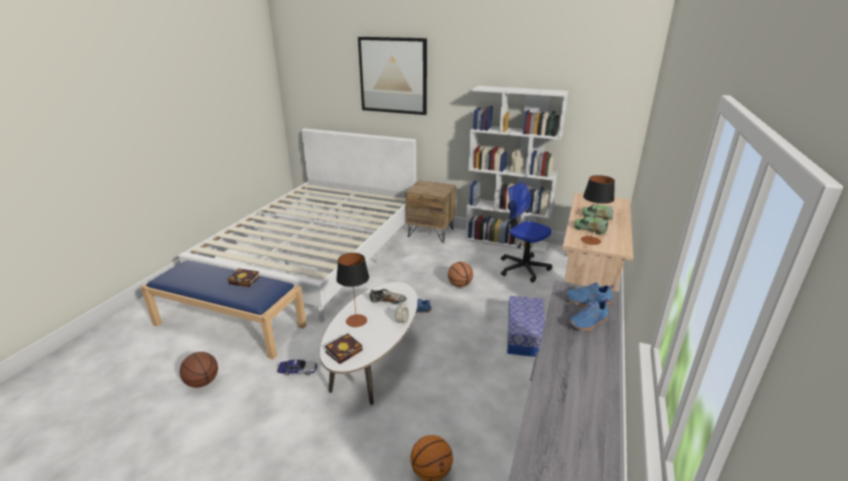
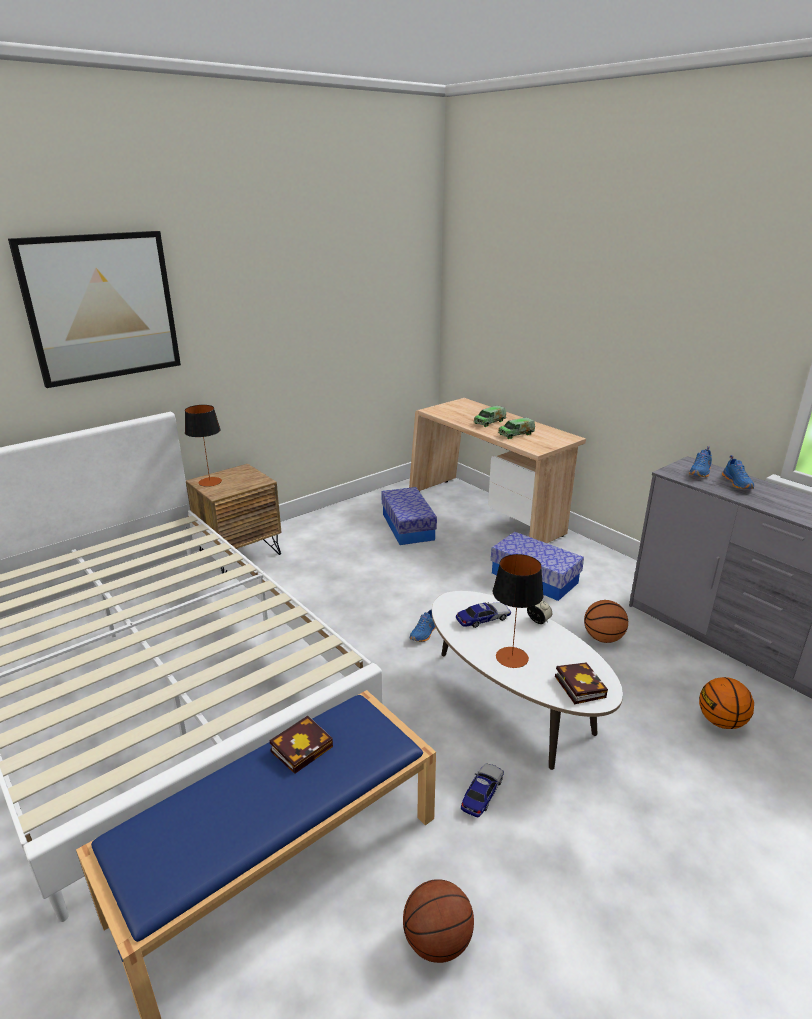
camera: 60 degrees left, 0 degrees up
shoe [369,289,406,304] -> toy car [456,602,511,628]
basketball [448,262,473,287] -> basketball moved to [584,600,628,643]
white bookcase [465,86,568,253] -> none
office chair [501,182,552,283] -> storage box [381,487,437,545]
table lamp [581,175,615,245] -> table lamp moved to [185,405,222,487]

